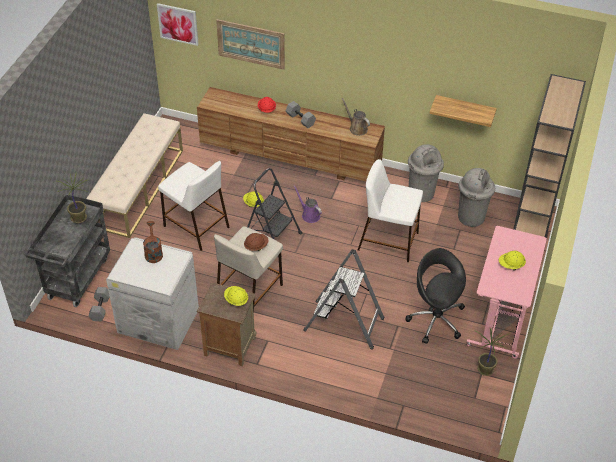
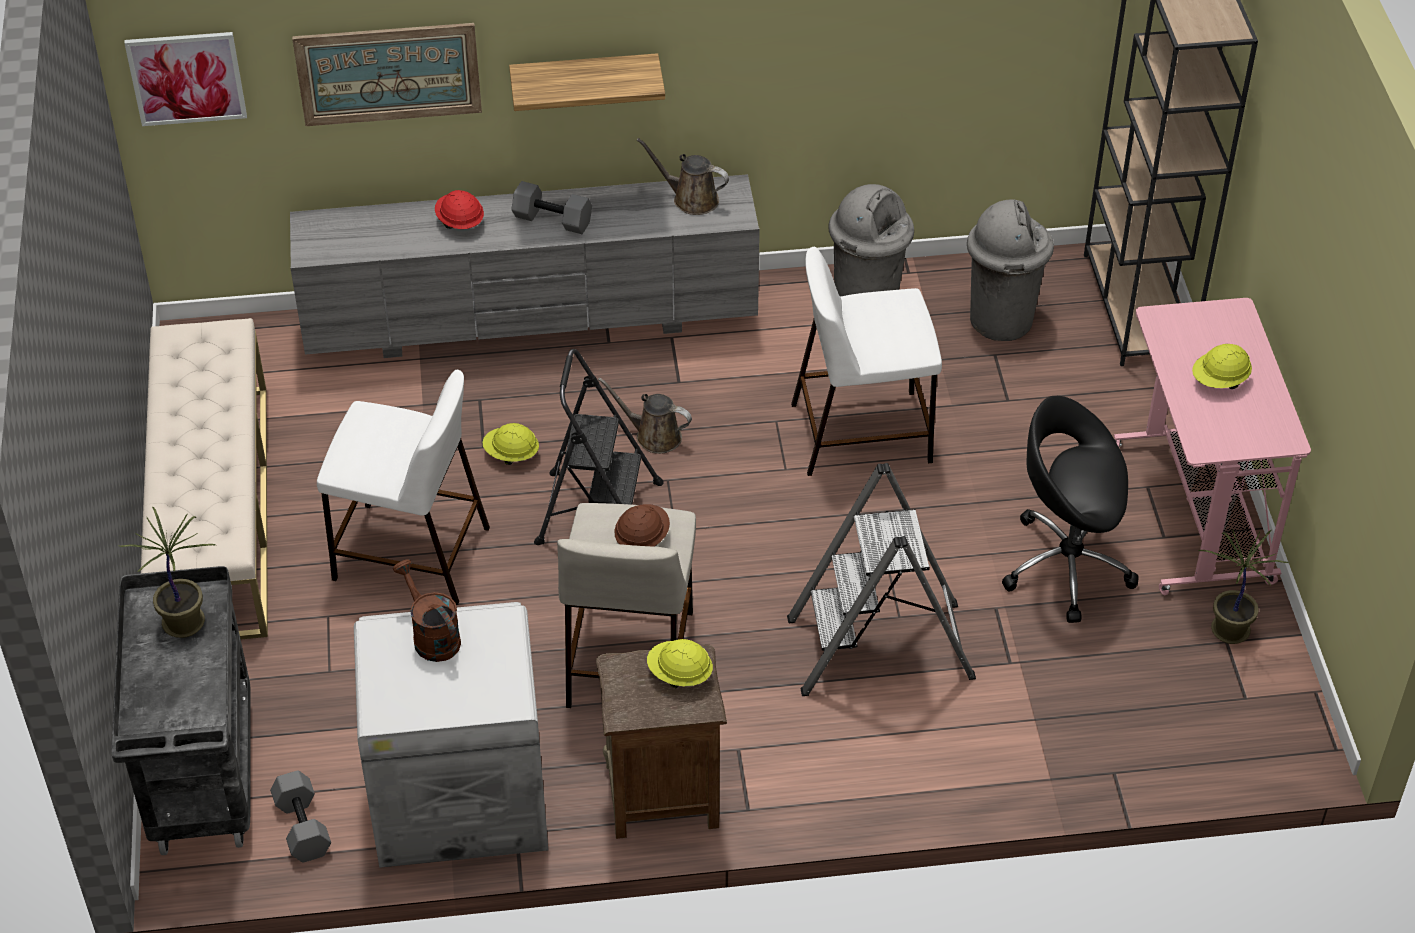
camera: 25 degrees left, 0 degrees up
brown cabinet [197,87,385,181] -> grey cabinet [290,174,760,358]
purple watering can [294,185,322,223] -> brown watering can [598,377,692,454]
shelf [429,95,497,127] -> shelf moved to [509,53,665,111]

